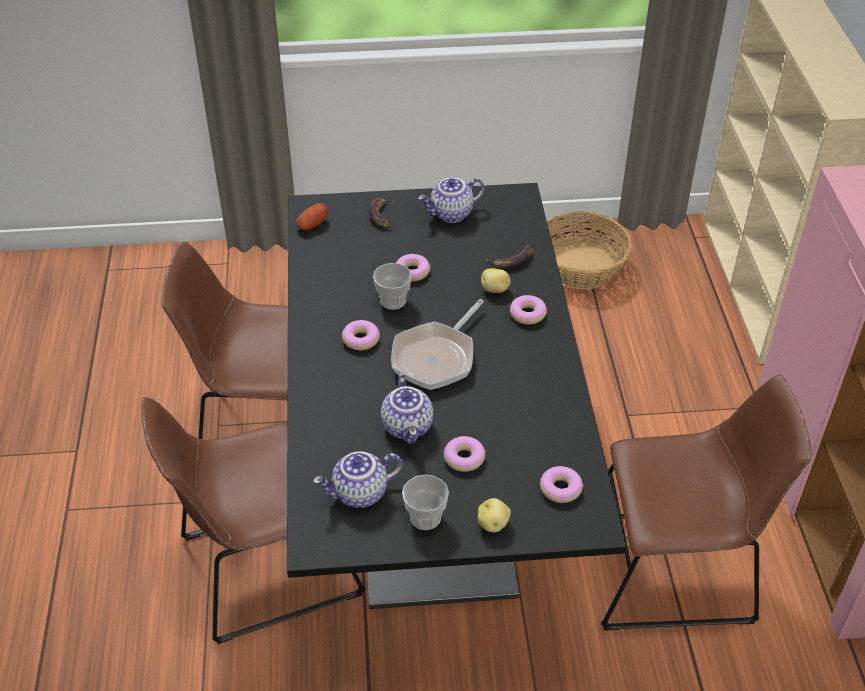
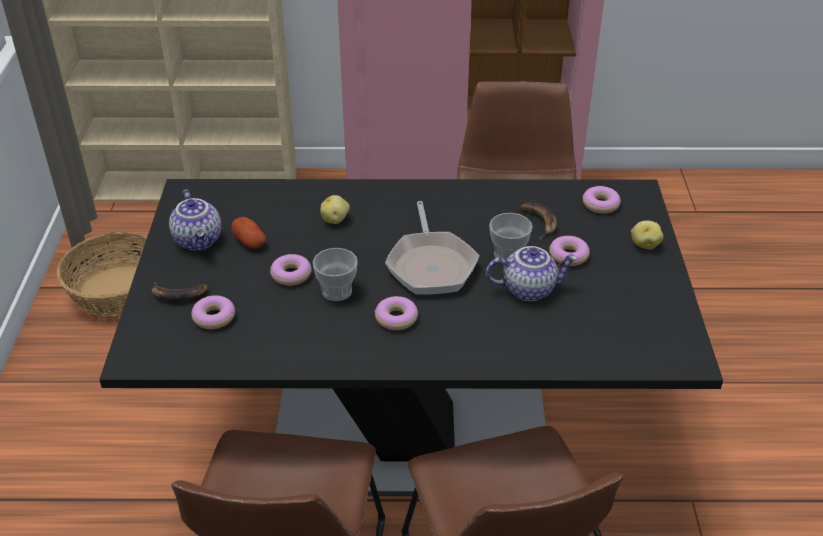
camera: 85 degrees left, 5 degrees down
potato [296,203,328,230] -> potato moved to [231,217,266,249]
teapot [313,451,403,508] -> none
frying pan [391,299,484,390] -> frying pan turned 45 degrees clockwise [385,201,479,295]
cup [402,474,449,530] -> cup moved to [489,213,533,260]
banana [486,245,533,268] -> banana moved to [519,202,557,240]
donut [510,295,547,325] -> donut moved to [191,295,235,329]

